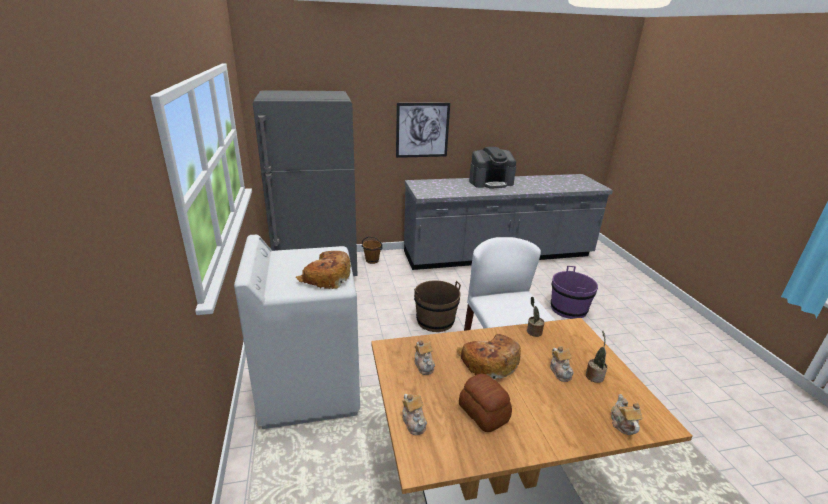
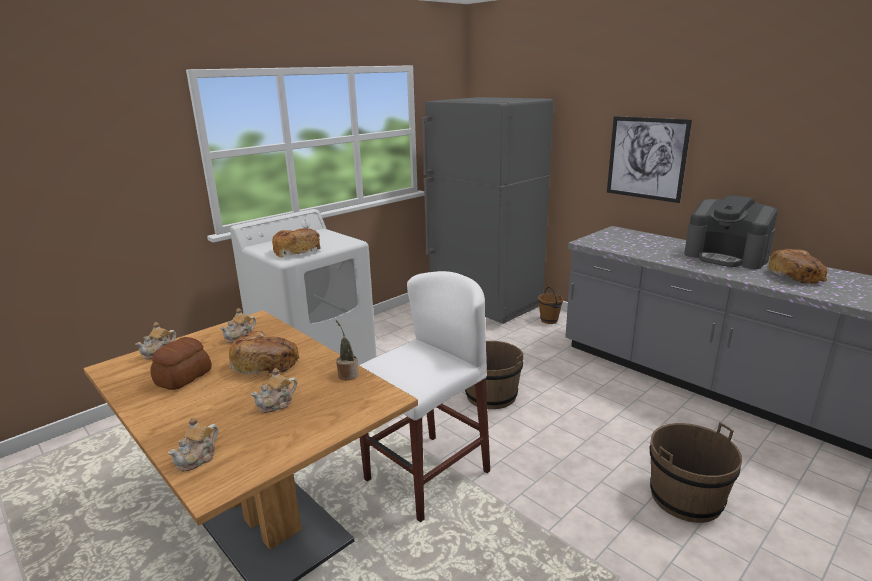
camera: 60 degrees right, 5 degrees down
purple bucket [551,266,598,319] -> brown bucket [650,422,742,523]
potted plant [586,331,607,383] -> none
teapot [611,394,642,435] -> teapot turned 150 degrees clockwise [168,417,218,471]
none -> bread [767,249,828,284]

